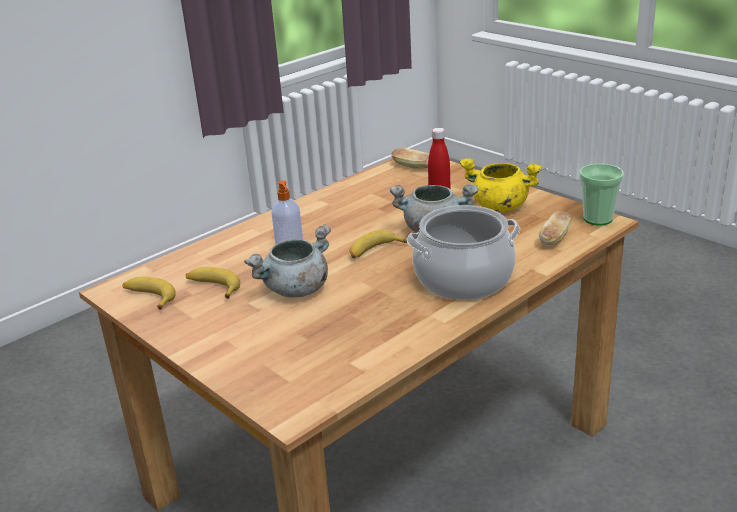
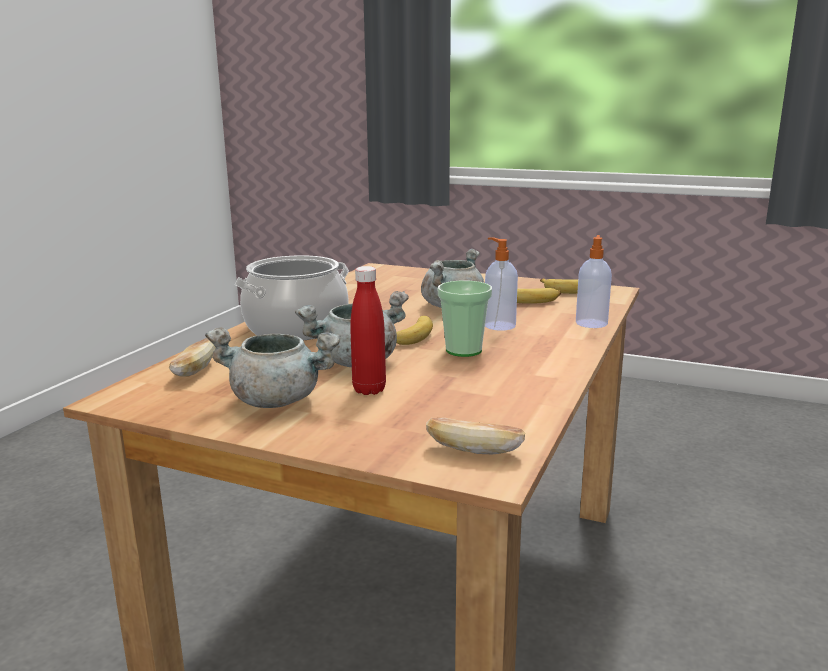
camera: 155 degrees right, 10 degrees down
yellow cooking pot [459,158,542,212] -> grey cooking pot [205,327,340,408]
cup [579,164,624,225] -> cup moved to [438,280,492,357]
none -> soap dispenser [576,235,612,328]

